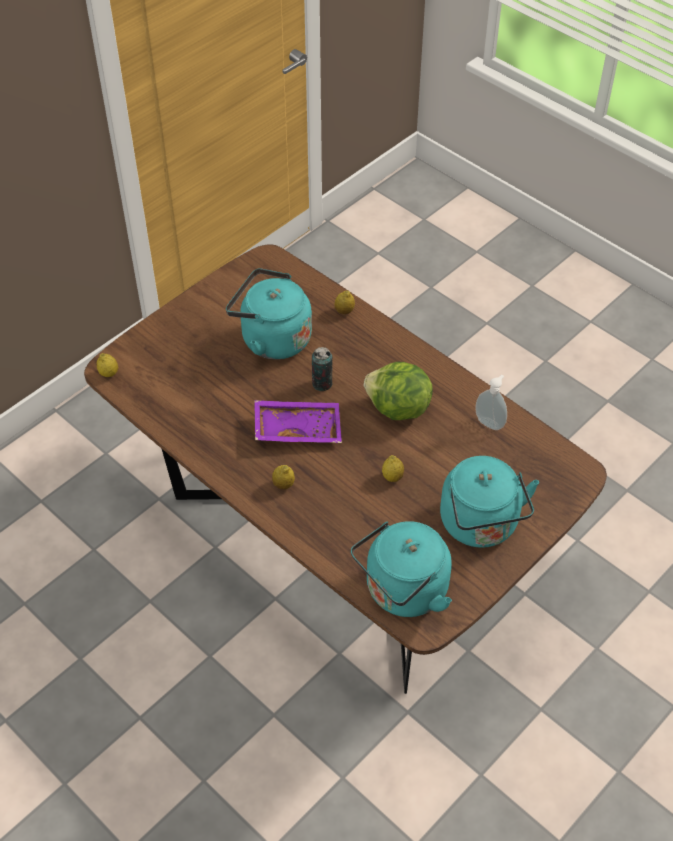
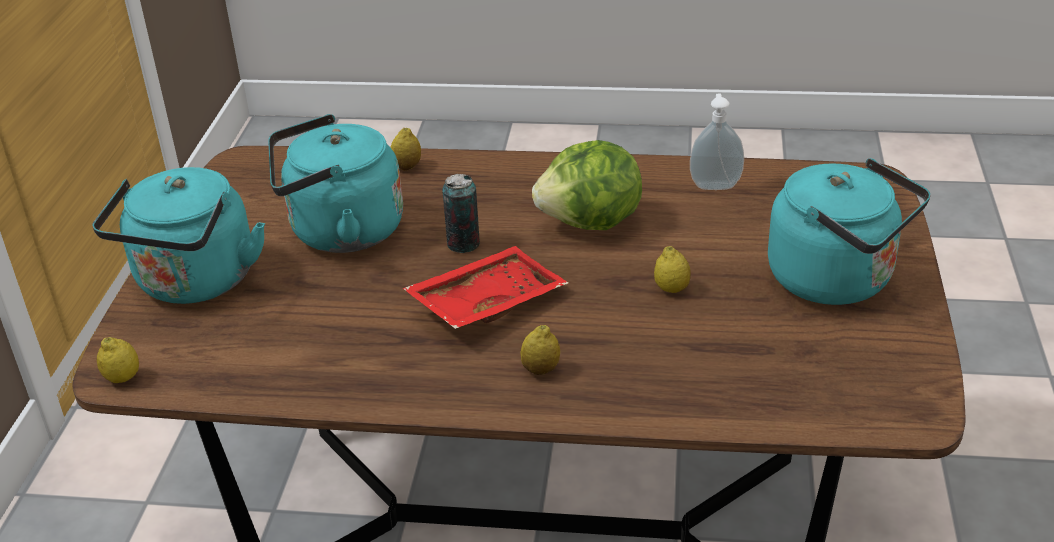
camera: 35 degrees left, 15 degrees down
purple tray [254,400,342,443] -> red tray [403,246,568,329]
turquoise kettle [351,521,452,617] -> turquoise kettle moved to [92,167,265,304]

